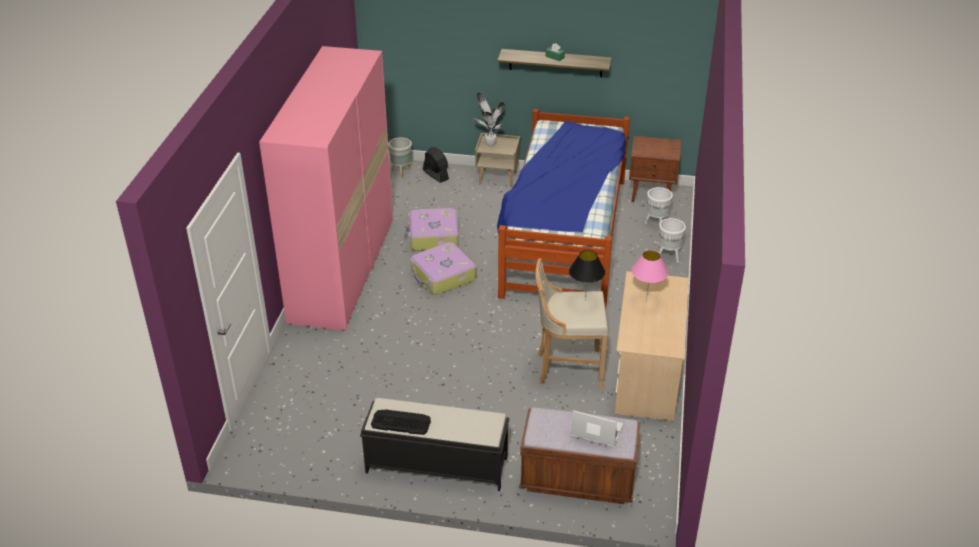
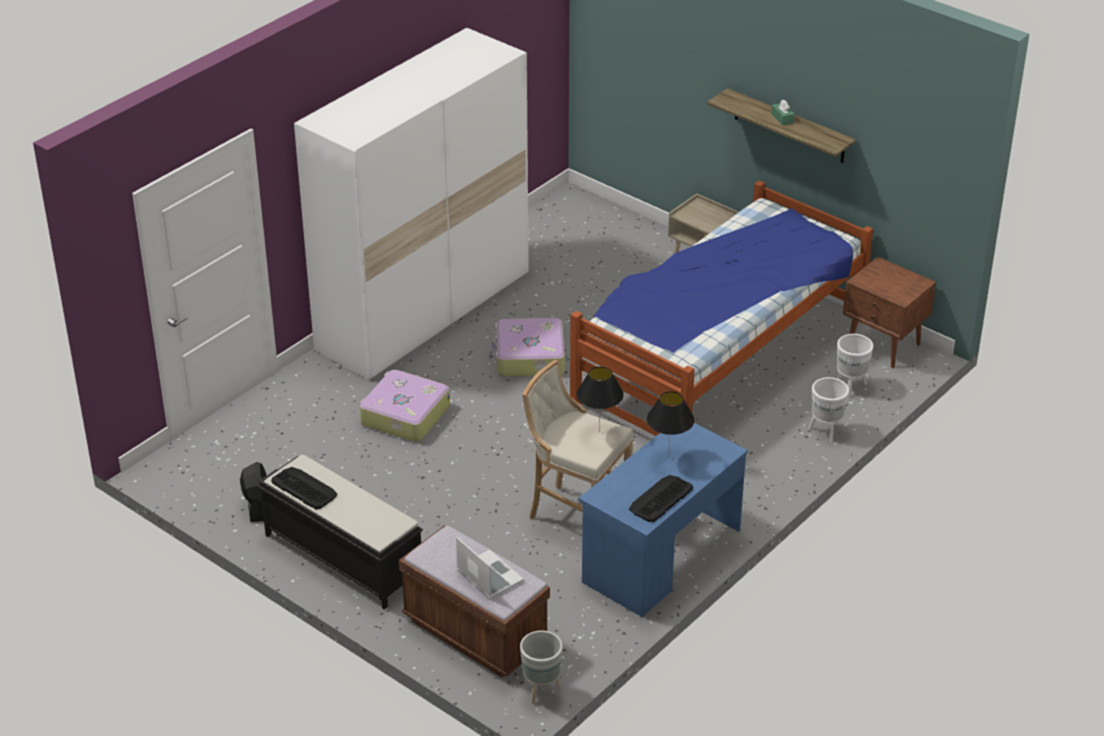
camera: 30 degrees right, 0 degrees up
pink wardrobe [259,46,393,331] -> white wardrobe [294,28,529,380]
grey planter [388,138,412,180] -> grey planter moved to [520,631,563,704]
suitcase [404,208,459,251] -> suitcase moved to [360,370,450,442]
black fan [423,147,449,183] -> black fan moved to [240,462,267,522]
potted plant [473,92,505,147] -> none
beige desk [615,271,689,421] -> blue desk [578,423,748,617]
pink table lamp [631,250,668,301] -> black table lamp [647,391,694,458]
none -> keyboard [629,475,693,522]

